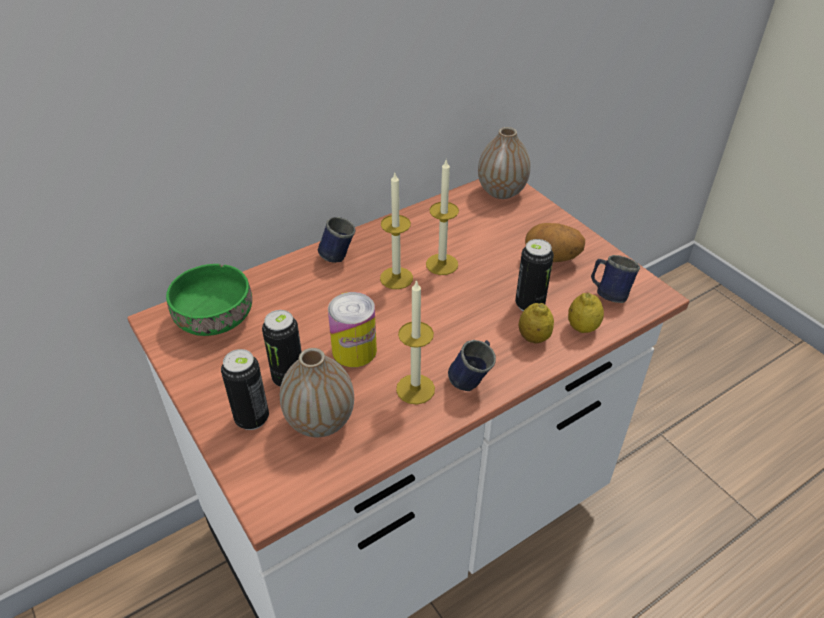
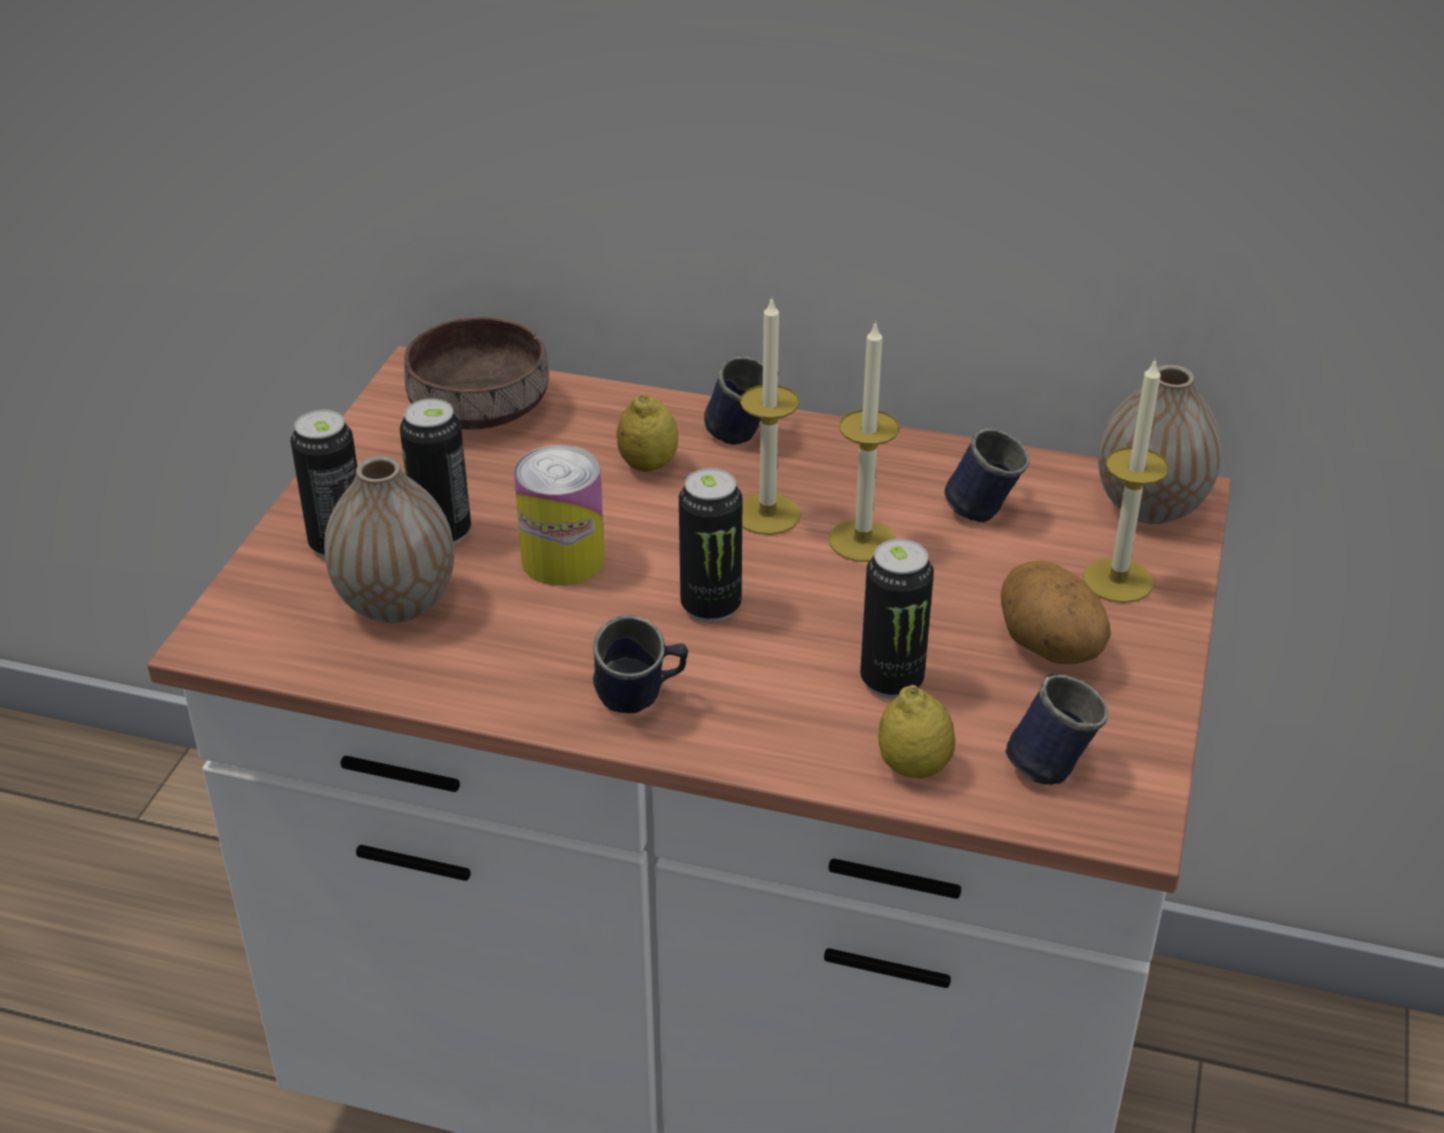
camera: 50 degrees right, 5 degrees down
green bowl [166,264,252,336] -> brown bowl [404,317,549,430]
candle [396,280,435,404] -> candle moved to [1083,358,1169,603]
lemon [519,303,554,344] -> lemon moved to [616,395,678,472]
none -> can [679,468,742,622]
none -> blue mug [944,428,1029,522]

